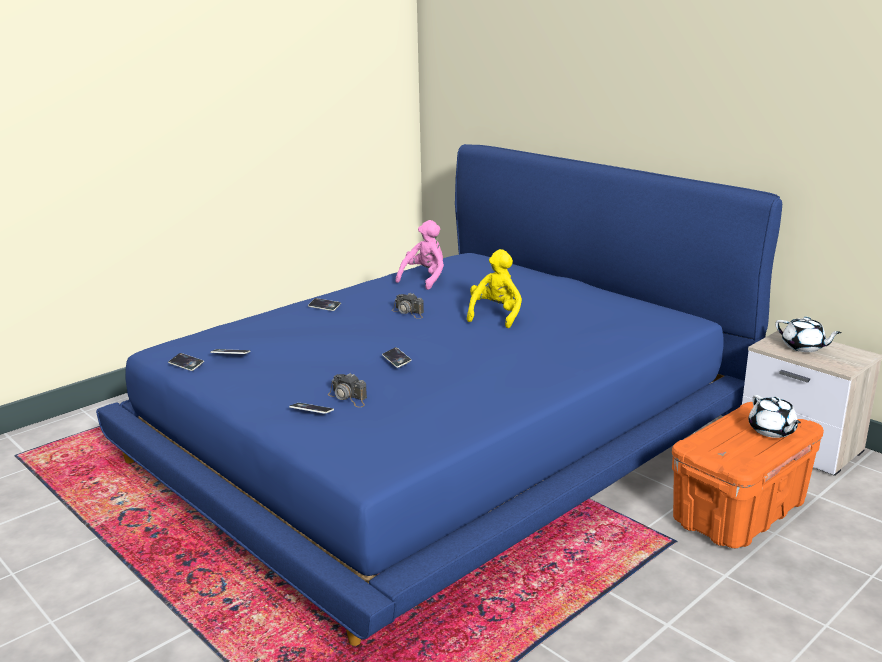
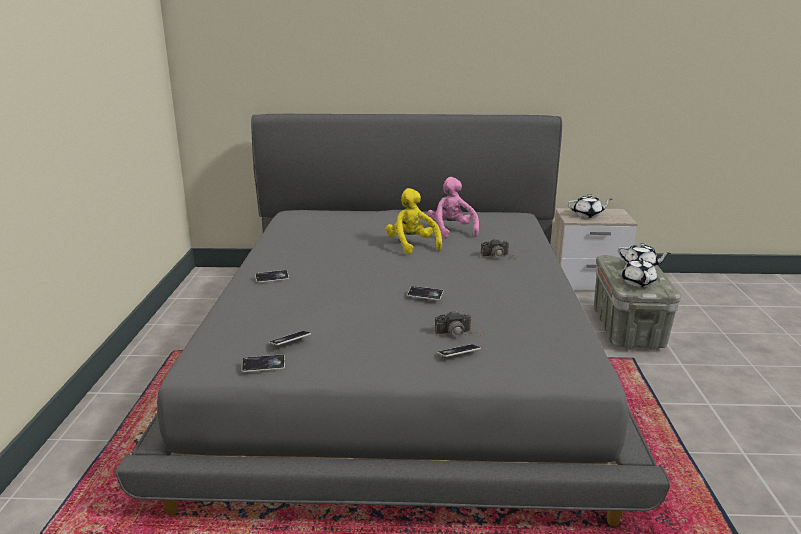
camera: 45 degrees left, 0 degrees up
blue bed [96,144,782,646] -> grey bed [115,114,670,526]
camera [392,293,424,319] -> camera moved to [480,239,517,259]
pink plush toy [395,220,444,290] -> pink plush toy moved to [427,177,479,239]
orange storage box [672,402,824,548] -> grey storage box [594,255,681,350]
none -> white teapot [622,254,657,287]

